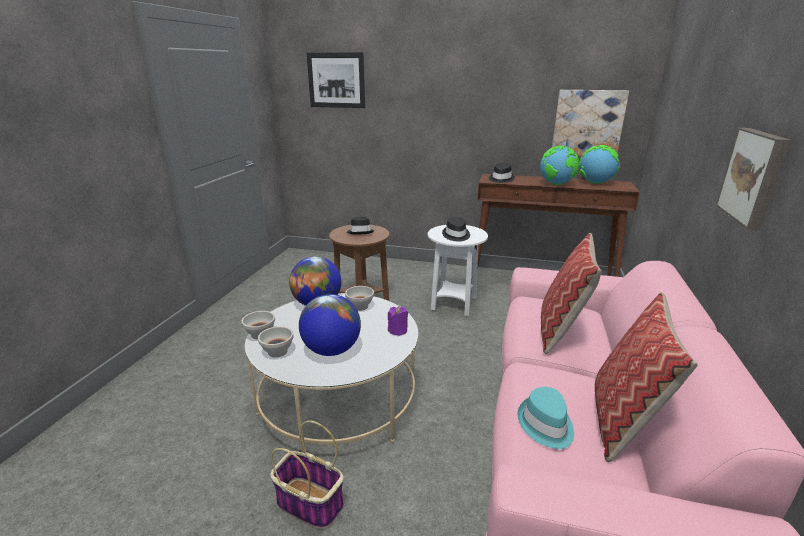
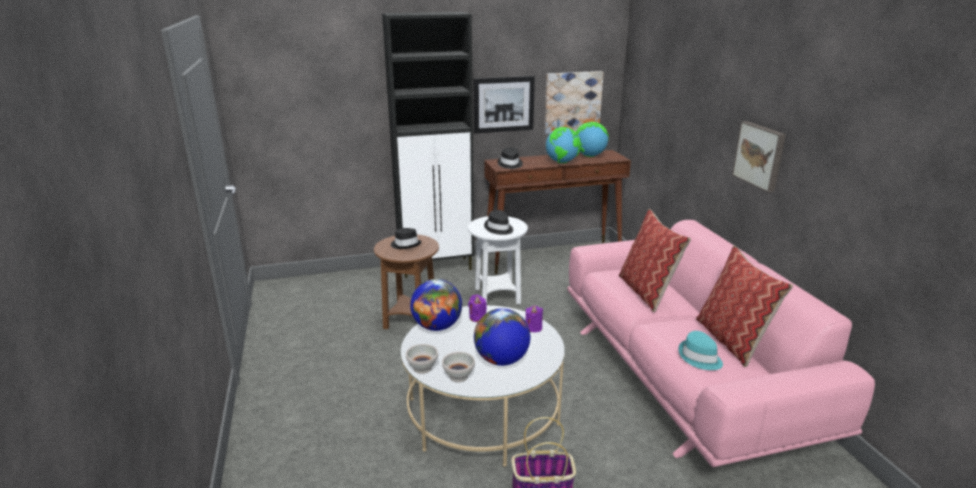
camera: 30 degrees left, 0 degrees up
picture [307,52,365,108] -> picture moved to [474,76,535,133]
white bowl [345,286,374,311] -> purple candle [468,295,487,322]
none -> black cabinet [382,12,474,278]

